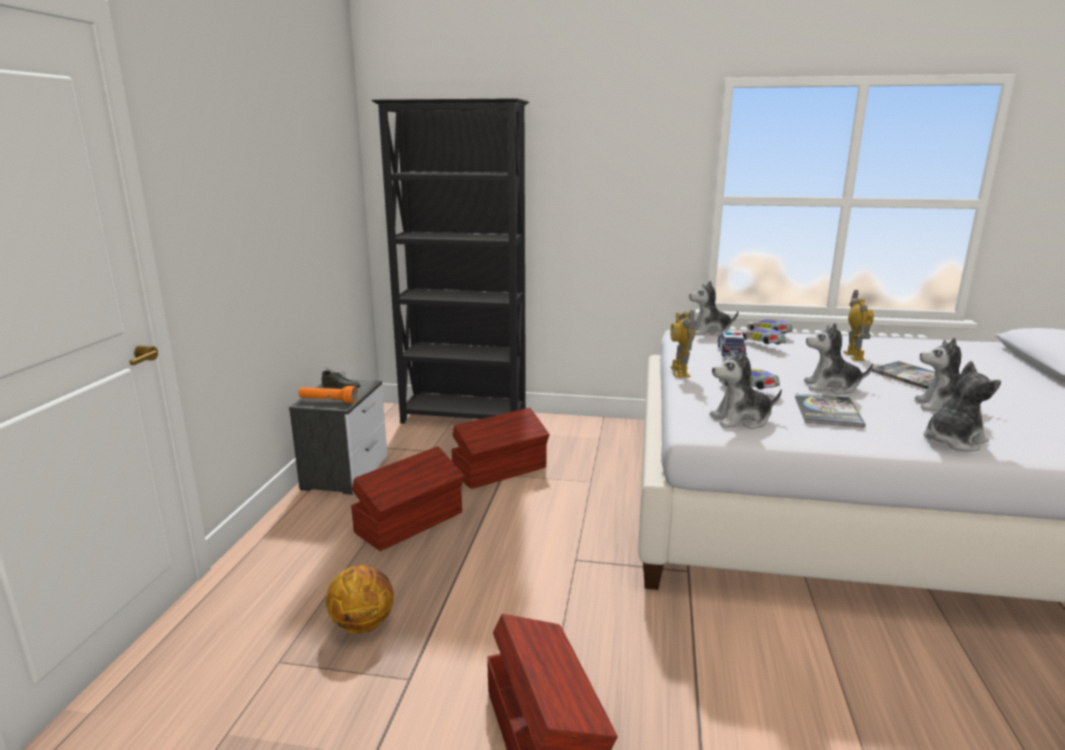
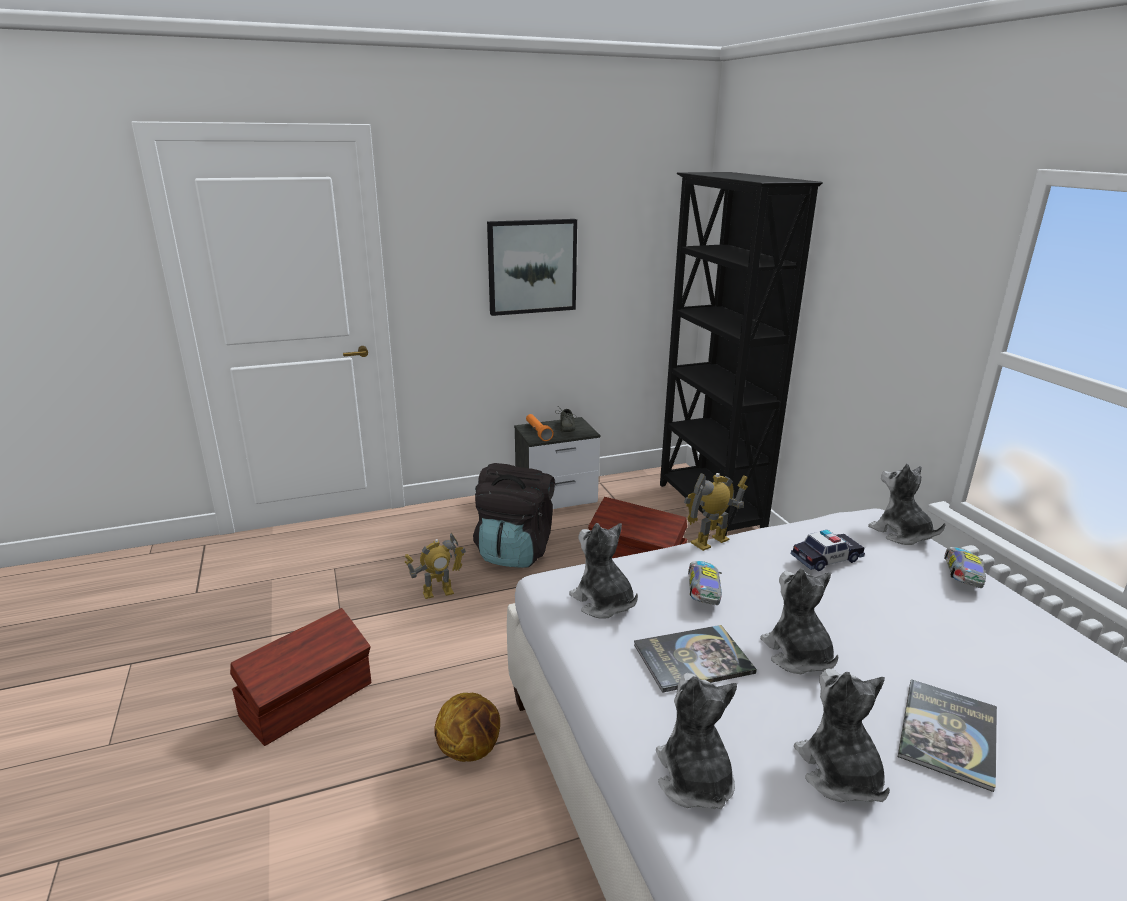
camera: 60 degrees right, 5 degrees up
basketball [326,565,394,634] -> basketball moved to [434,693,500,762]
brown storage box [351,446,465,551] -> black backpack [473,463,555,568]
toy car [741,328,786,345] -> none
toy robot [844,290,874,361] -> toy robot moved to [405,532,466,599]
plush toy [924,361,1001,452] -> plush toy turned 135 degrees counterclockwise [656,673,737,809]
none -> picture [487,219,577,316]

